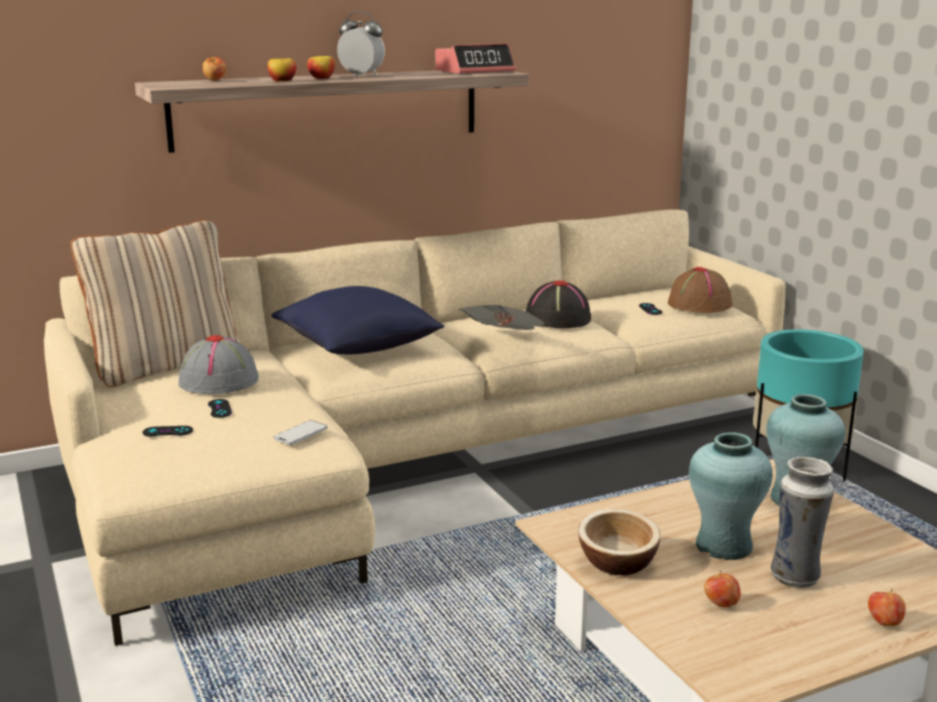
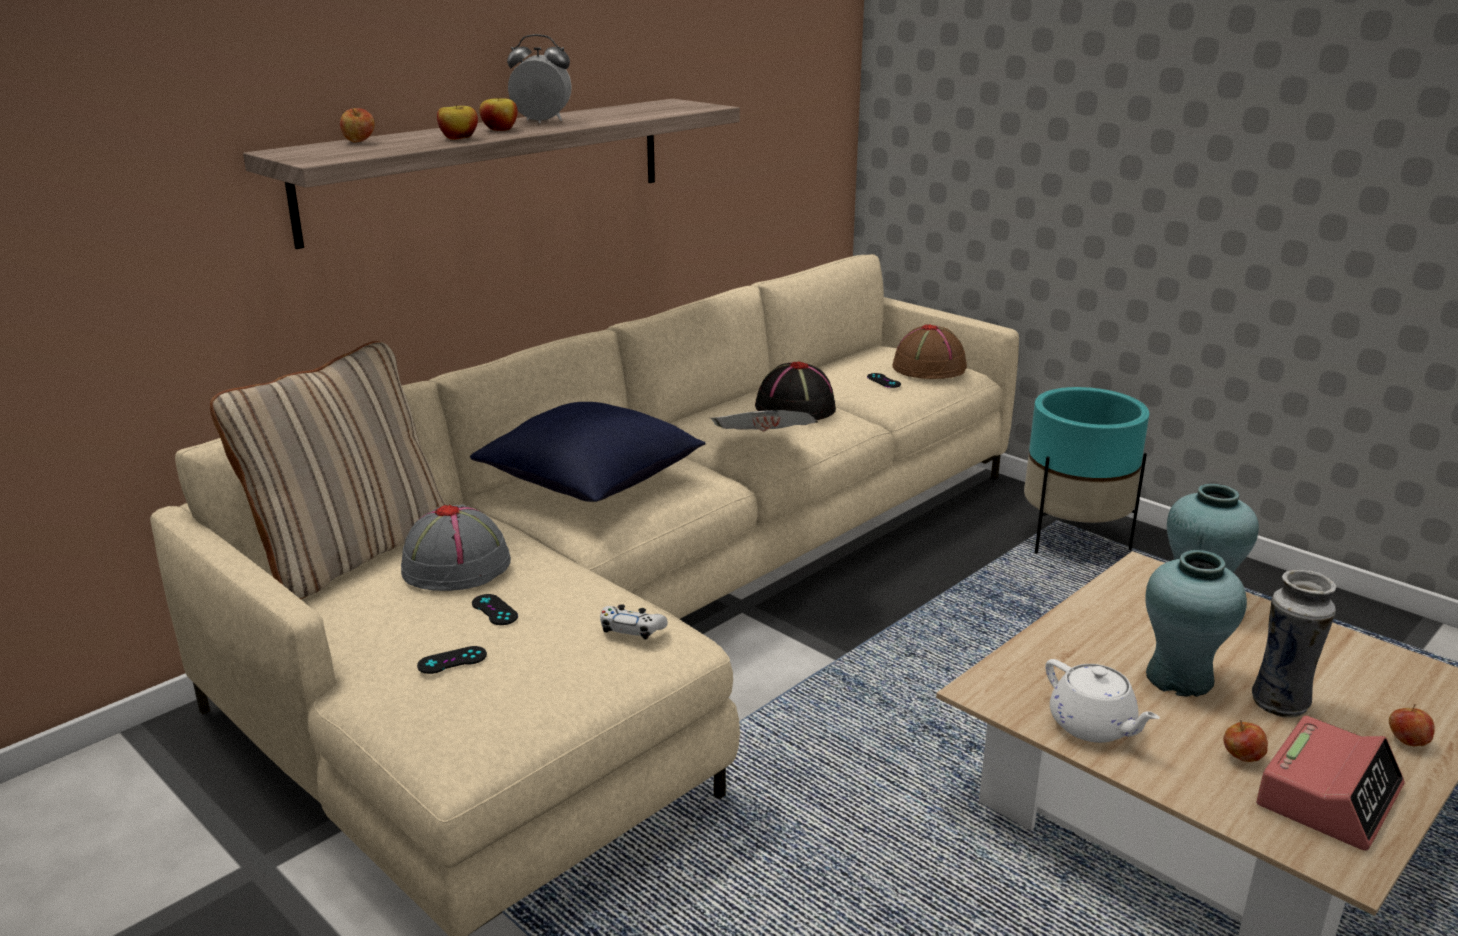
camera: 20 degrees left, 5 degrees up
phone [274,420,327,445] -> white game controller [600,604,668,639]
alarm clock [435,44,516,74] -> alarm clock moved to [1256,716,1404,851]
bowl [578,509,660,575] -> white teapot [1045,659,1160,743]

